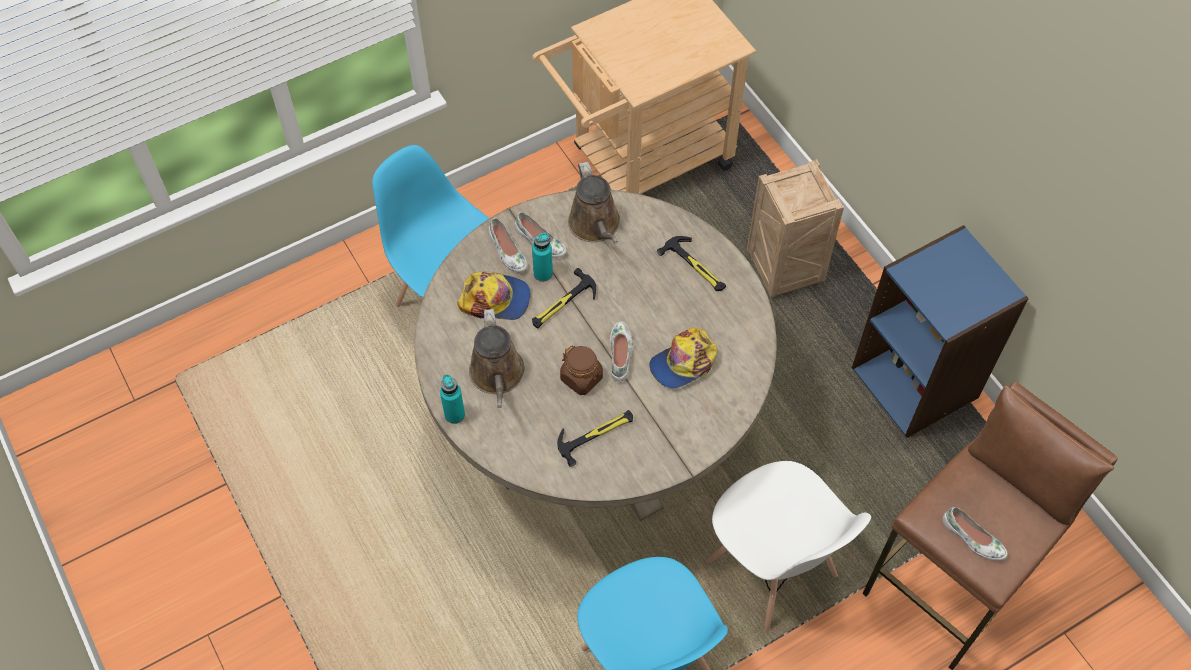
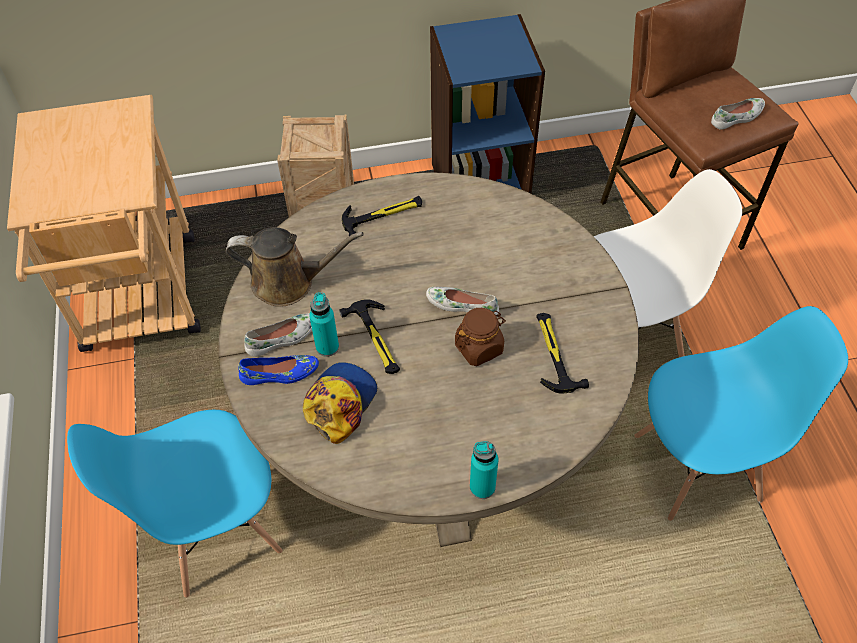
camera: 70 degrees left, 5 degrees down
brown watering can [469,309,525,408] -> none
white shoe [489,218,527,273] -> blue shoe [238,355,319,385]
cap [649,328,718,389] -> none

